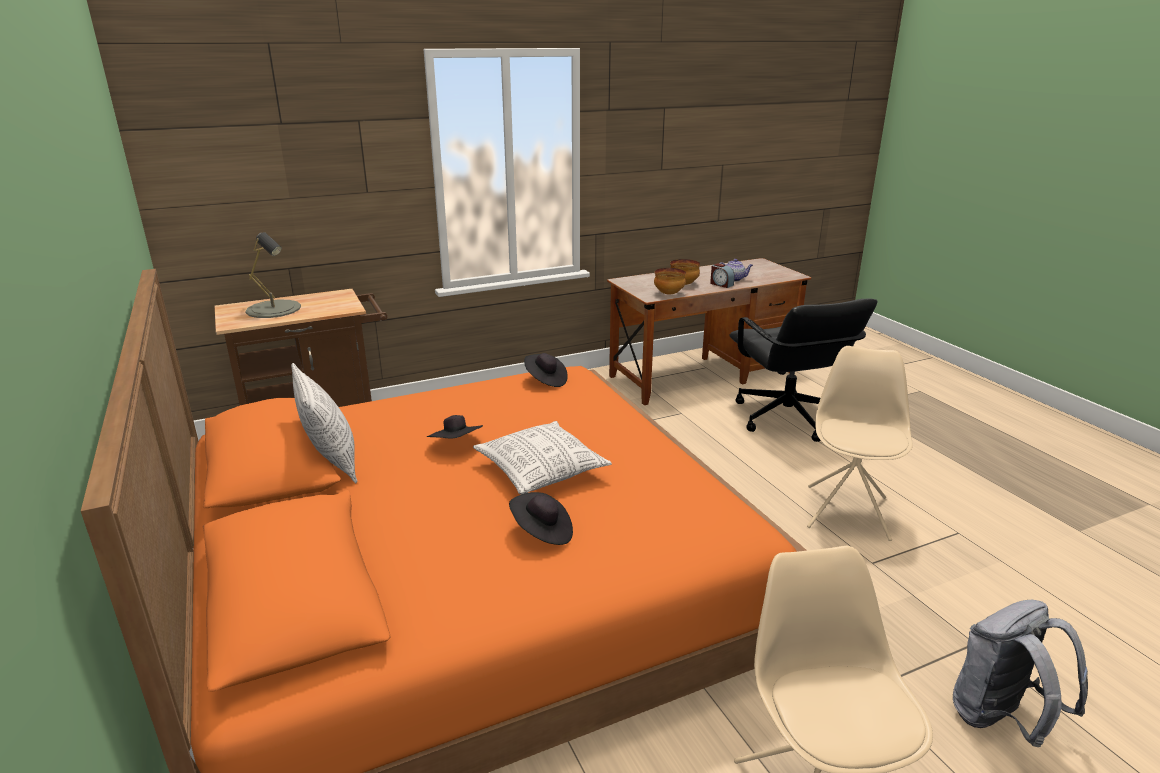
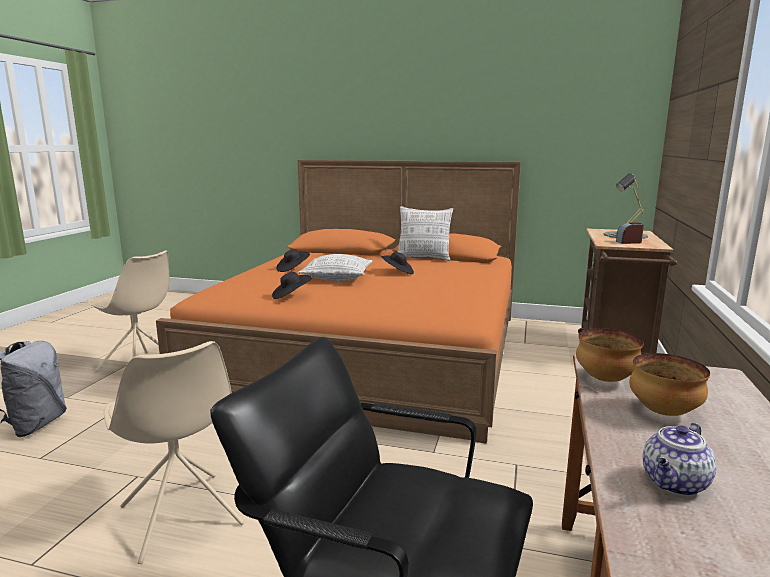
camera: 130 degrees right, 10 degrees down
black hat [524,353,568,387] -> black hat moved to [272,272,312,299]
alarm clock [710,263,735,288] -> alarm clock moved to [616,222,644,244]

